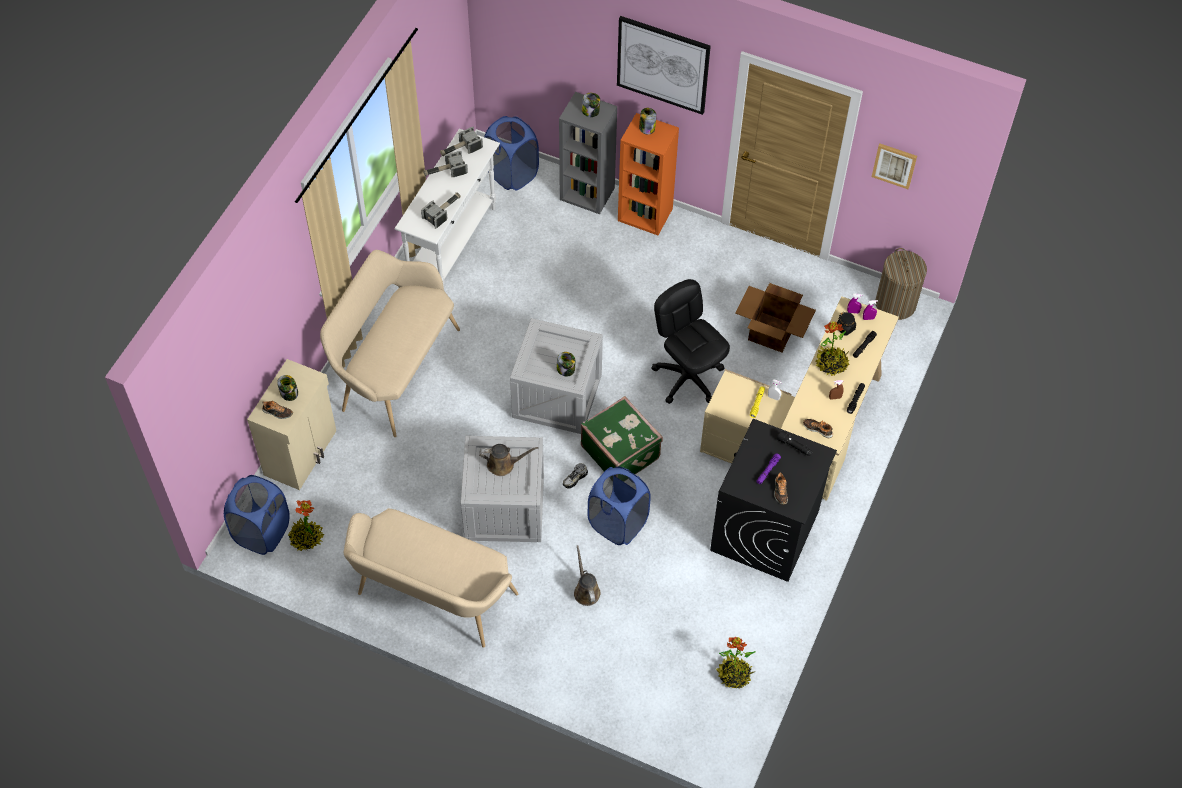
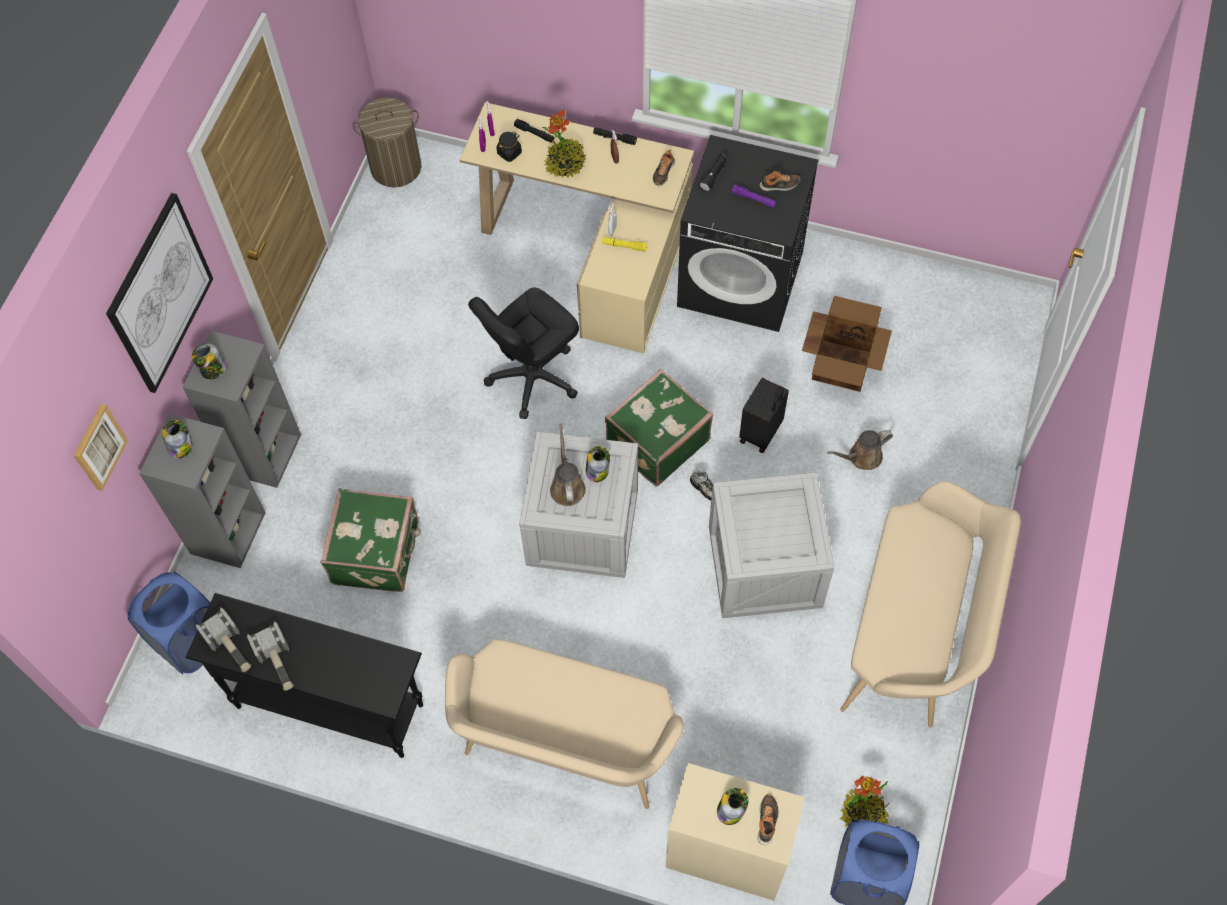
camera: 95 degrees left, 5 degrees up
white console table [395,129,500,287] -> black console table [186,593,423,758]
hammer [421,192,461,229] -> none
brown watering can [479,444,538,476] -> brown watering can moved to [550,424,586,506]
blue laundry basket [588,466,651,545] -> black suitcase [739,378,789,453]
orange bookcase [618,113,679,235] -> grey bookcase [183,331,301,488]
potted plant [716,636,755,689] -> none
cardboard box [735,283,816,352] -> cardboard box moved to [802,296,892,392]
picture [872,143,917,189] -> picture moved to [73,404,128,491]
none -> green suitcase [320,488,421,592]

